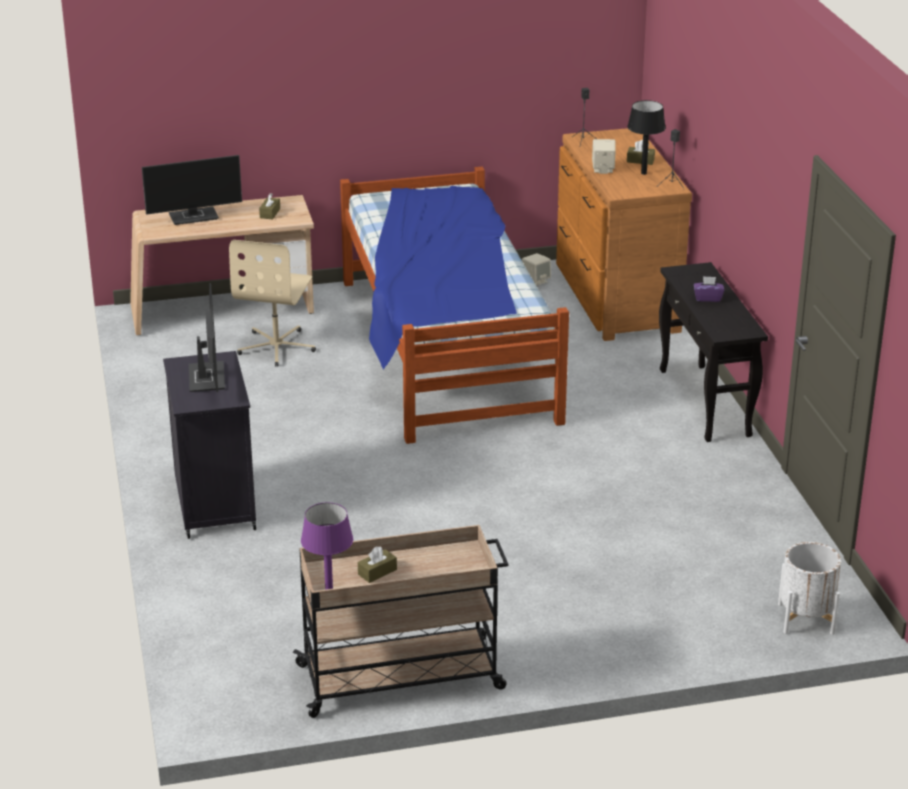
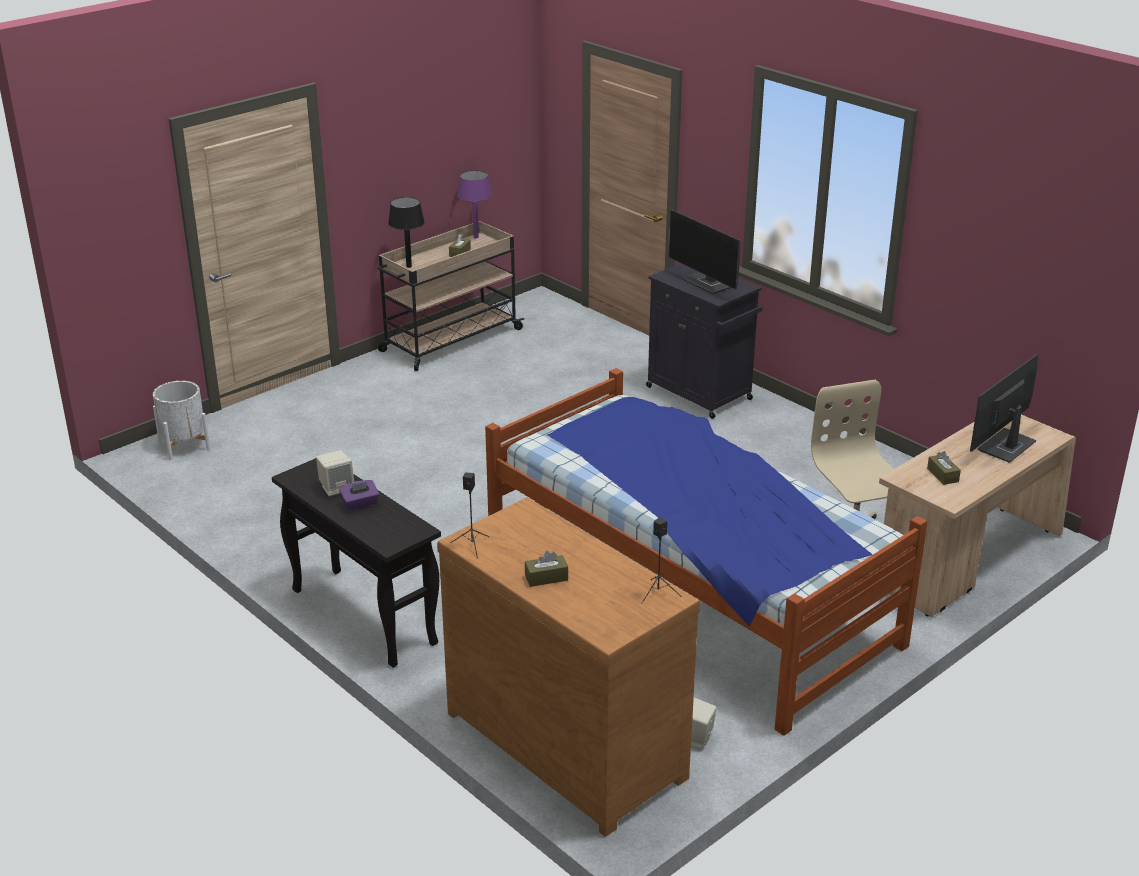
camera: 150 degrees right, 0 degrees up
beige speaker [592,139,616,174] -> beige speaker moved to [316,450,354,496]
black table lamp [627,100,666,175] -> black table lamp moved to [388,197,425,268]

